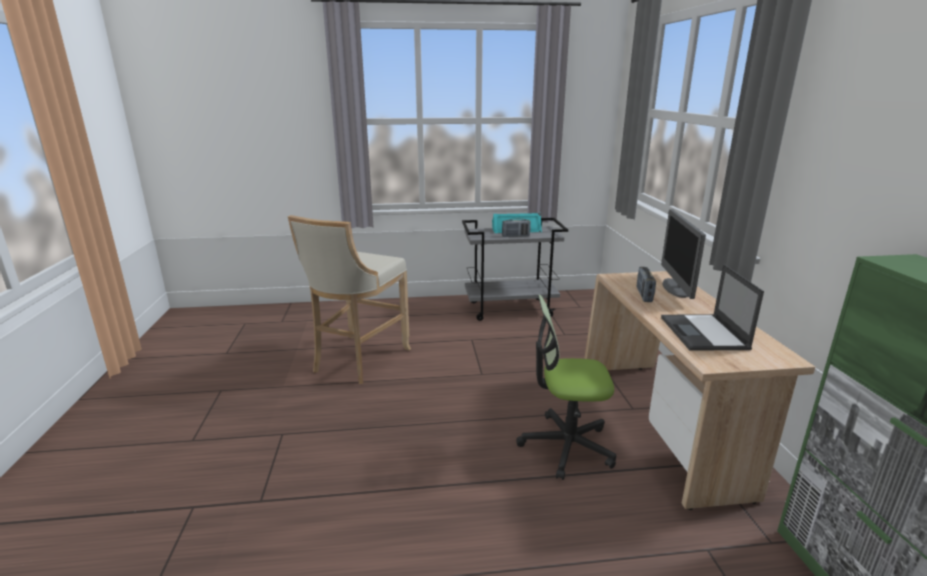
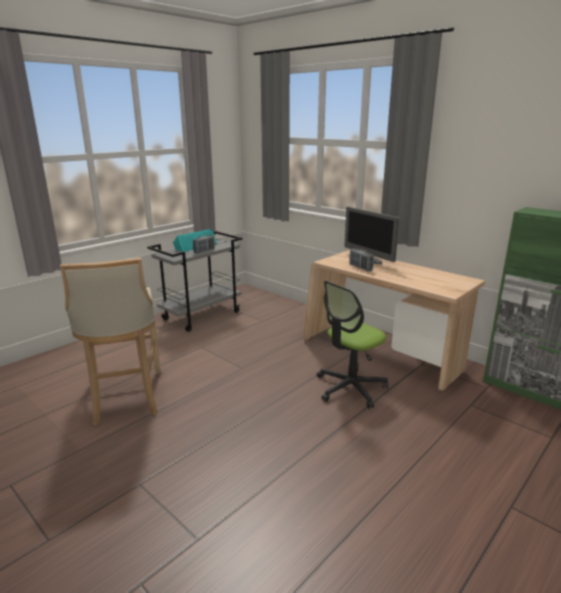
camera: 40 degrees left, 0 degrees up
laptop [661,264,764,351] -> none

